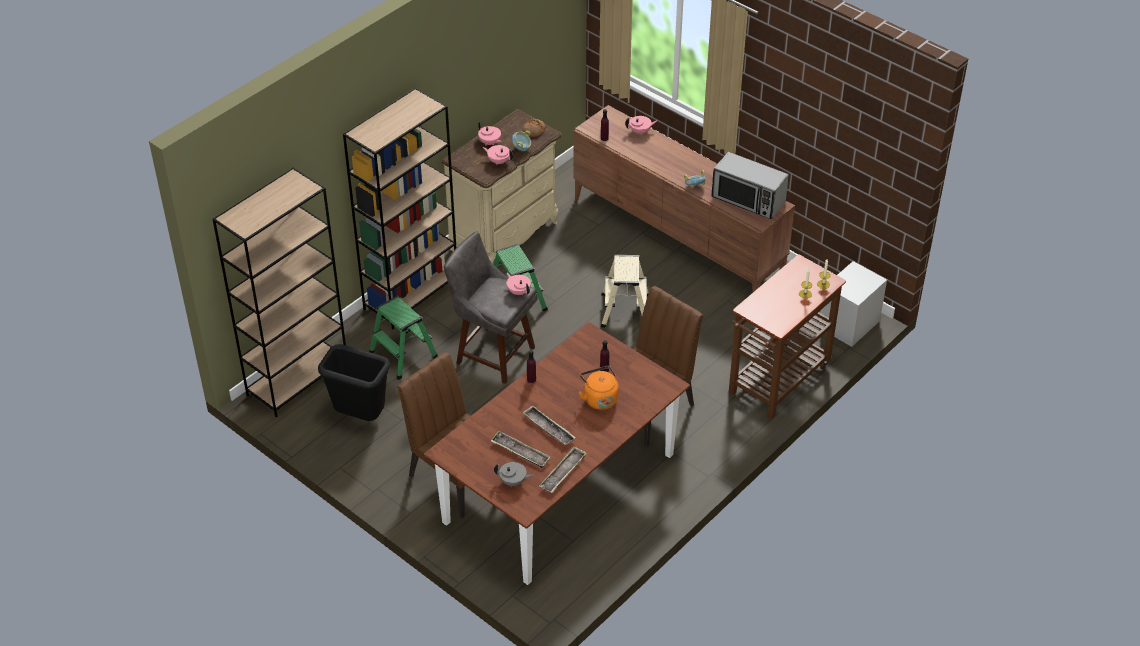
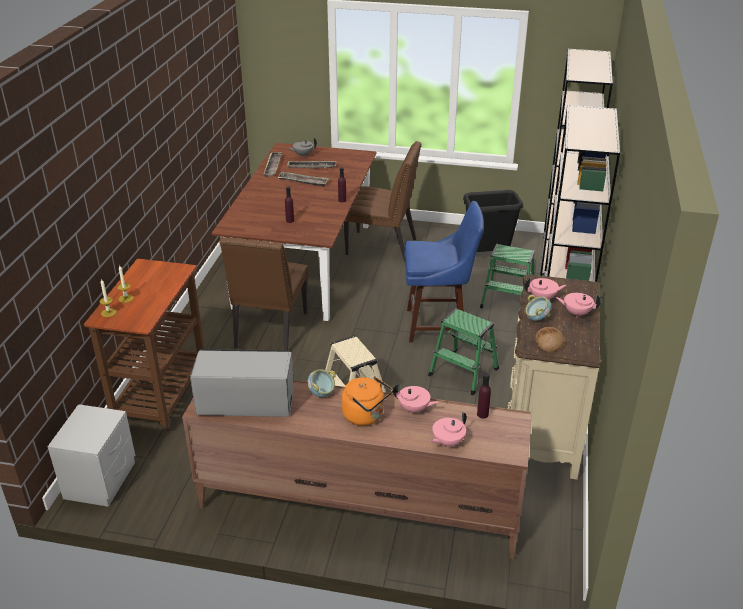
camera: 150 degrees right, 10 degrees down
grey stool [444,232,538,384] -> blue stool [404,201,484,342]
pink teapot [507,273,531,295] -> pink teapot moved to [393,383,438,414]
orange kettle [579,366,618,410] -> orange kettle moved to [342,376,392,426]

